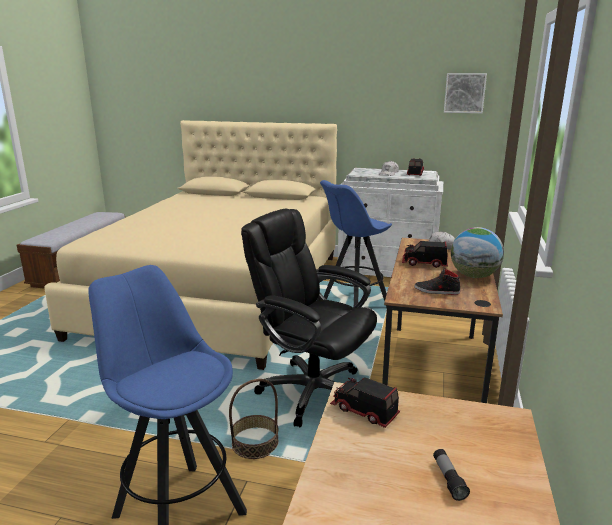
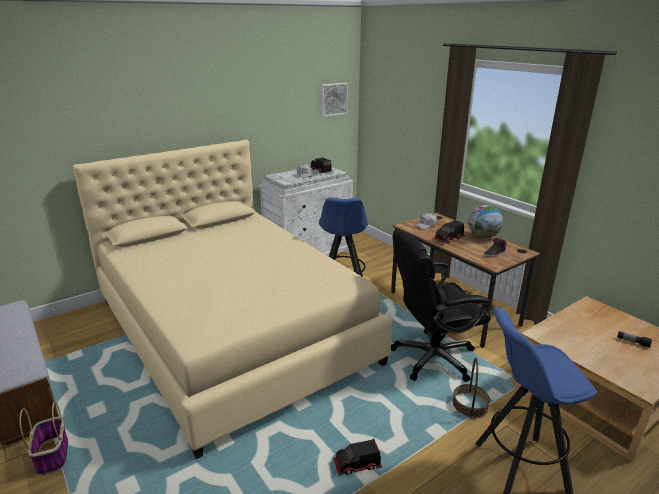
camera: 50 degrees left, 5 degrees up
toy truck [330,377,400,428] -> toy truck moved to [333,439,382,476]
none -> basket [19,402,68,475]

